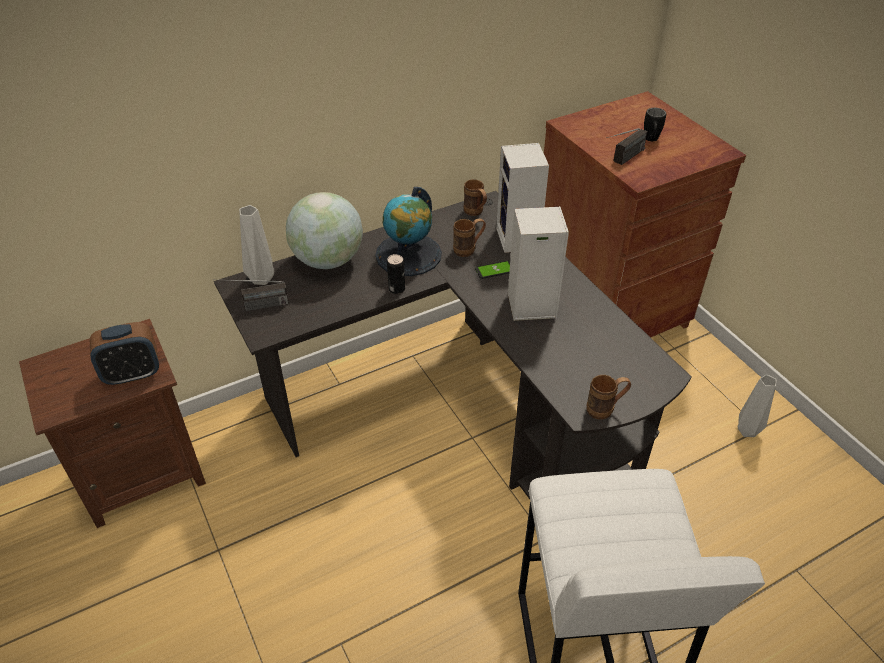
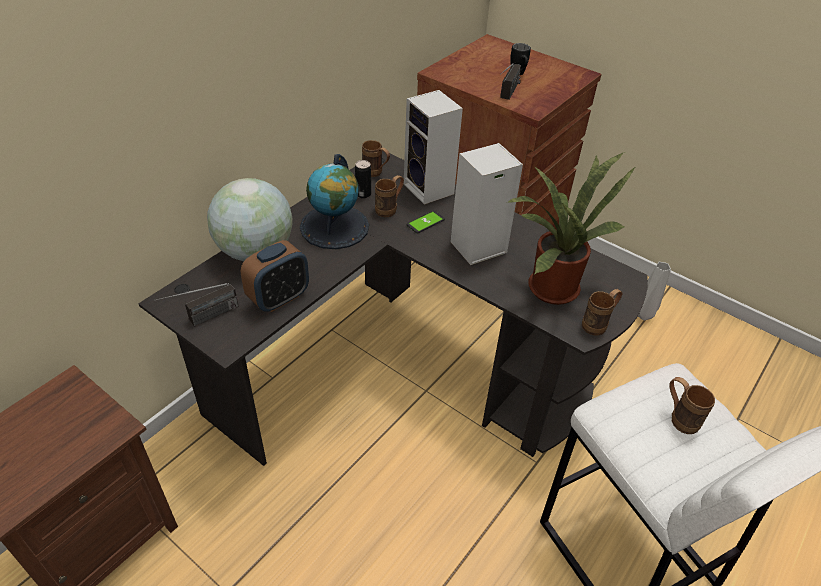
camera: 25 degrees left, 0 degrees up
alarm clock [90,322,159,386] -> alarm clock moved to [241,240,309,312]
grey vase [239,205,274,285] -> none
can [387,254,405,294] -> can moved to [355,160,371,199]
none -> potted plant [507,152,636,305]
none -> brown mug [669,377,715,434]

